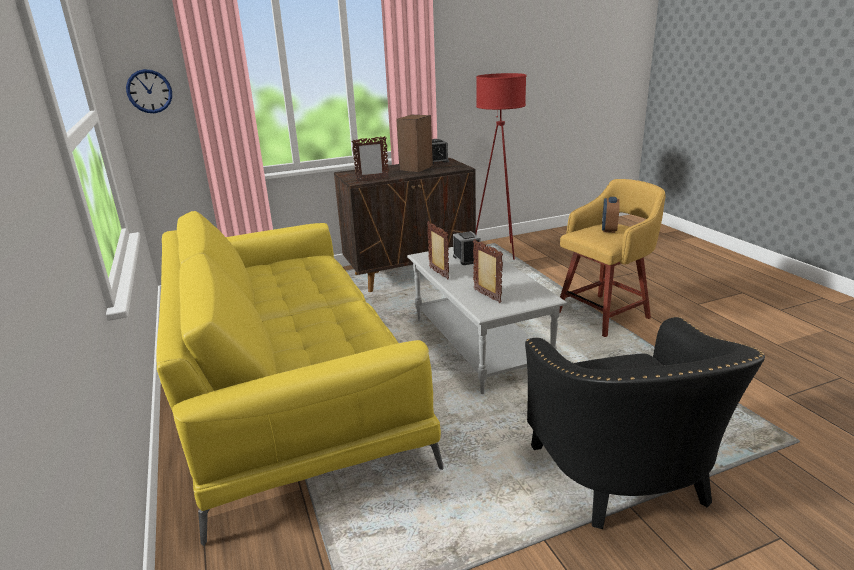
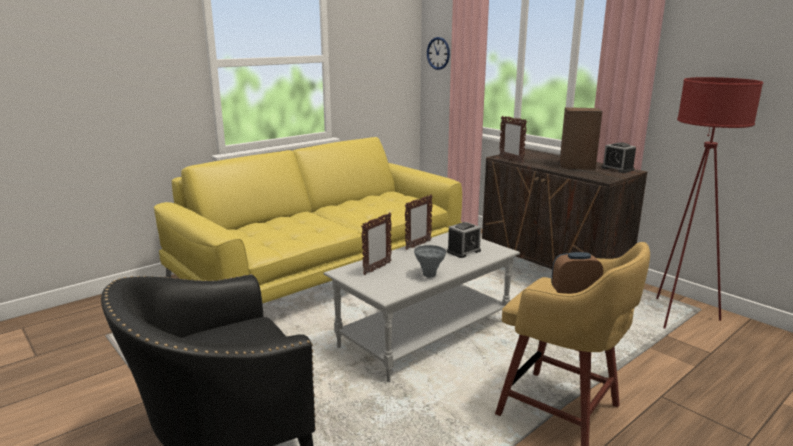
camera: 70 degrees right, 5 degrees down
none -> grey vase [414,245,446,278]

